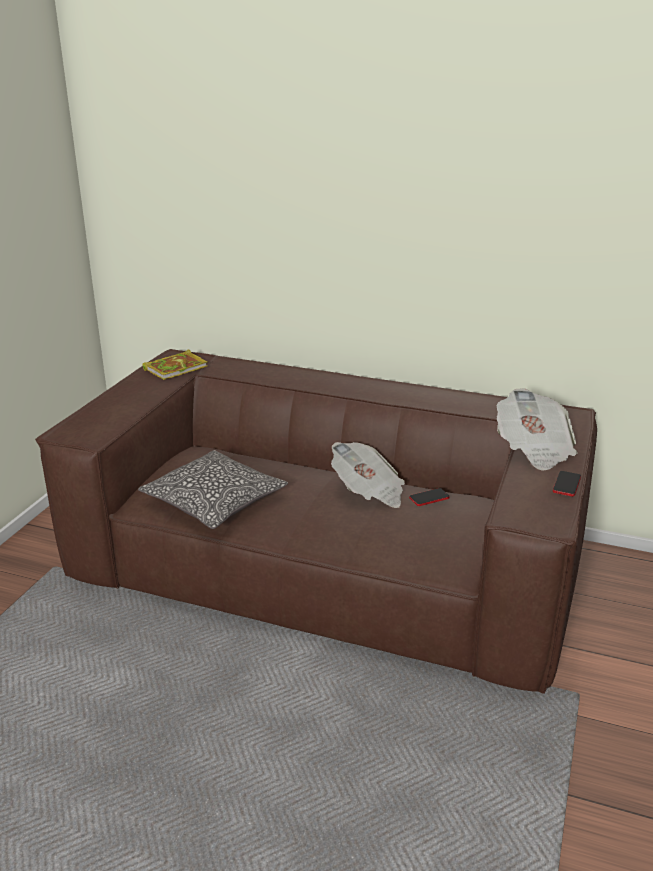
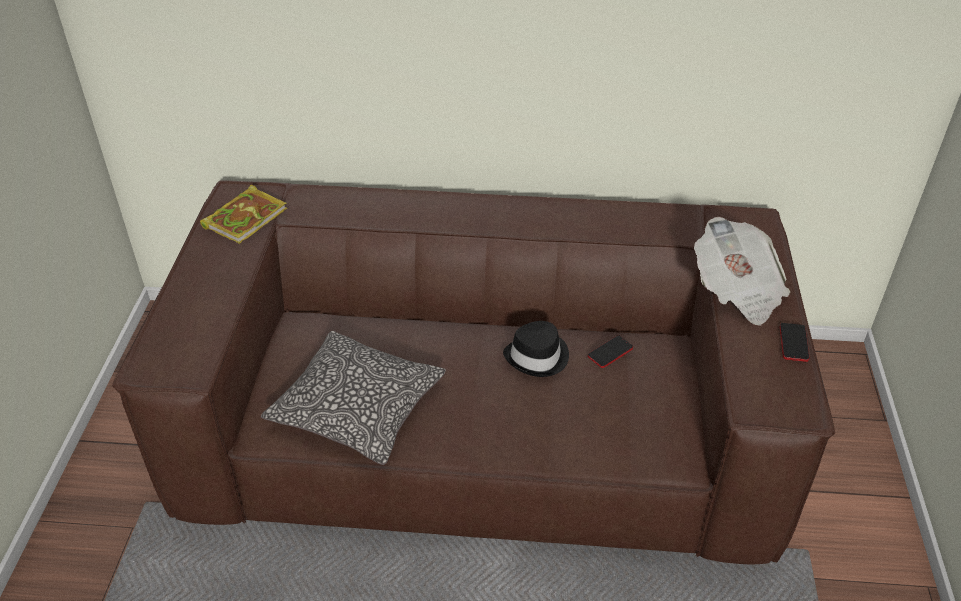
camera: 15 degrees left, 15 degrees up
newspaper [331,442,405,508] -> black hat [503,321,569,377]

